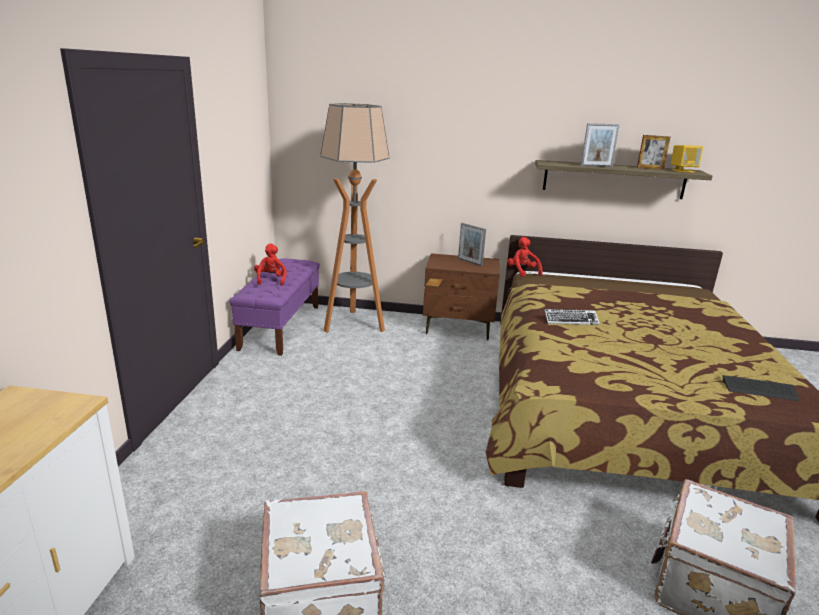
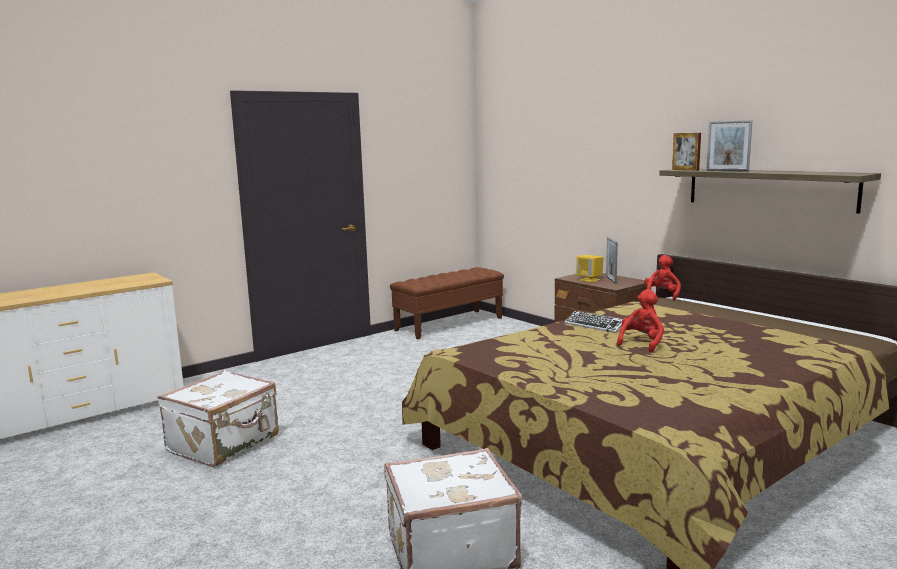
camera: 45 degrees right, 10 degrees down
purple bench [229,259,320,356] -> brown bench [390,267,504,339]
red plush toy [254,243,287,286] -> red plush toy moved to [617,289,664,352]
floor lamp [320,103,390,333] -> none
picture frame [637,135,670,170] -> picture frame moved to [672,133,701,171]
yellow speaker [671,145,703,173] -> yellow speaker moved to [576,255,603,282]
keyboard [722,375,799,401] -> none

